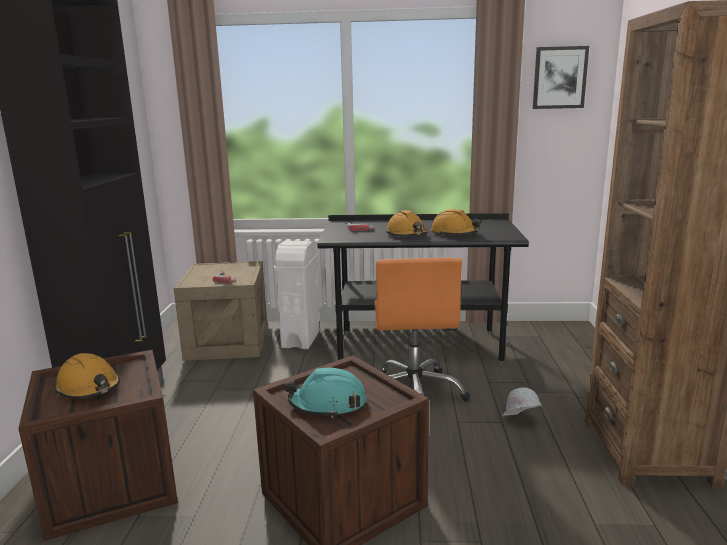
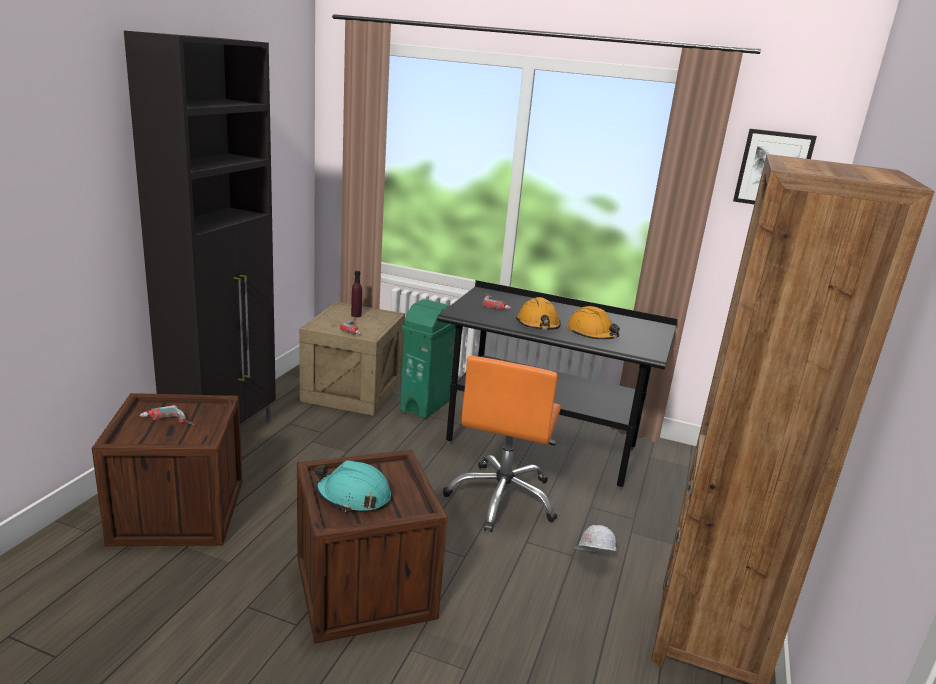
camera: 15 degrees right, 5 degrees up
orange hard hat [55,353,120,399] -> power drill [140,405,194,426]
white trash can [273,241,320,349] -> green trash can [400,299,455,419]
none -> purple bottle [351,271,362,317]

